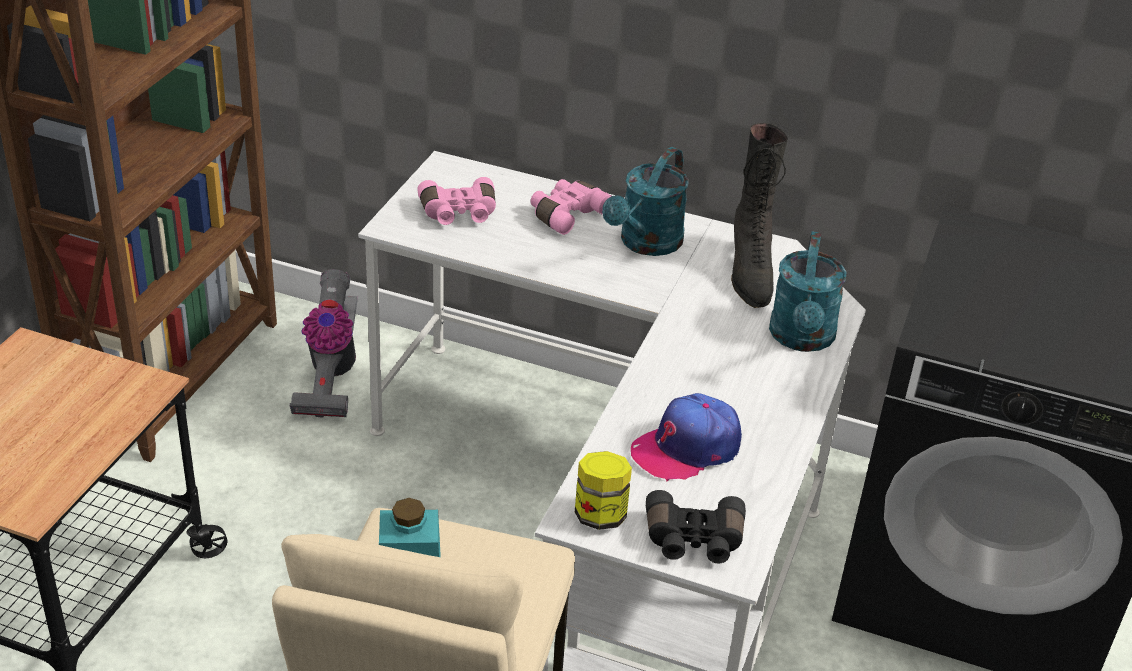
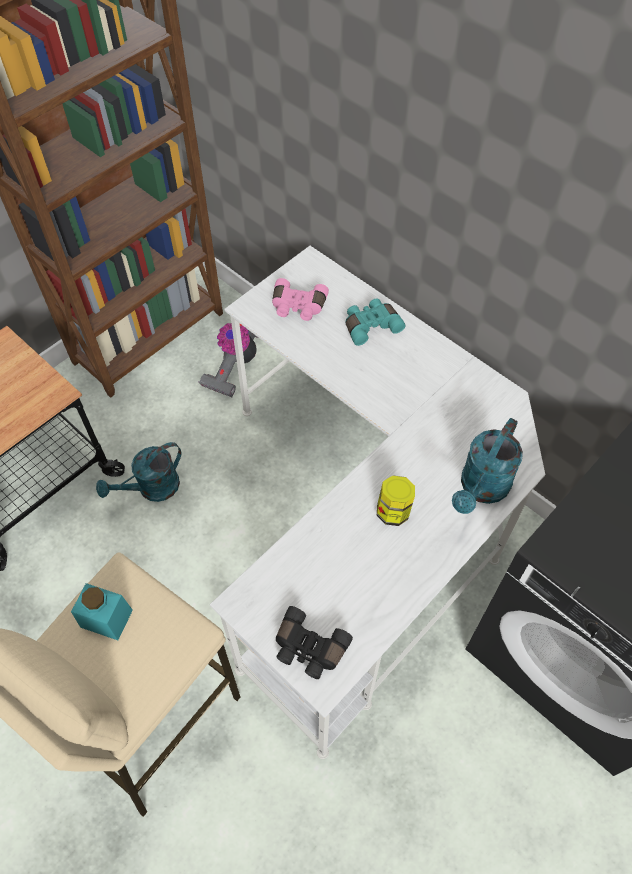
camera: 25 degrees right, 20 degrees up
pink binoculars [530,179,611,235] -> turquoise binoculars [346,298,406,346]
jar [575,451,632,530] -> jar moved to [377,475,415,526]
turquoise watering can [602,147,689,256] -> turquoise watering can moved to [96,442,181,502]
cap [631,393,742,482] -> none
black boot [731,123,788,308] -> none

